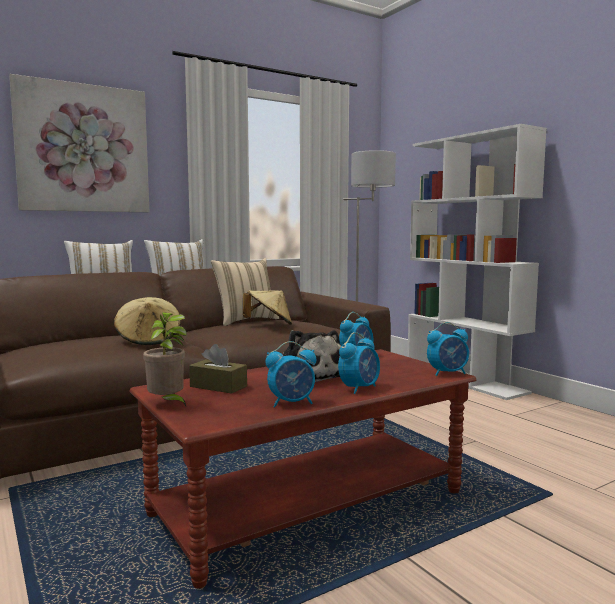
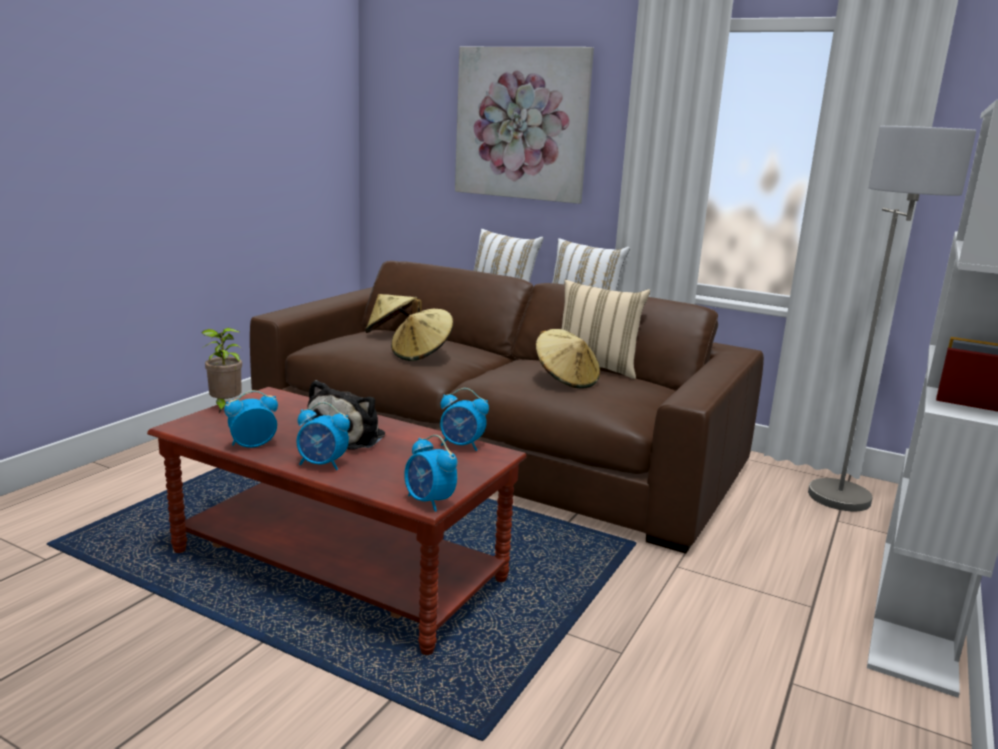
camera: 60 degrees right, 10 degrees up
brown tissue box [189,344,247,394] -> none
alarm clock [265,341,316,407] -> alarm clock turned 105 degrees clockwise [224,390,278,448]
none -> beige hat [365,294,422,333]

